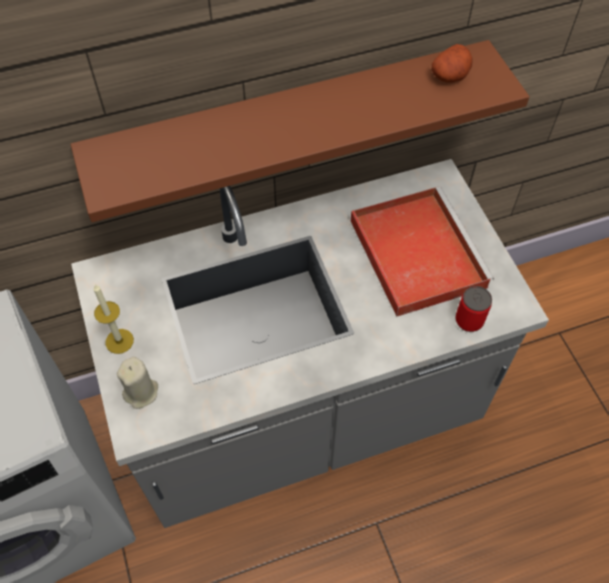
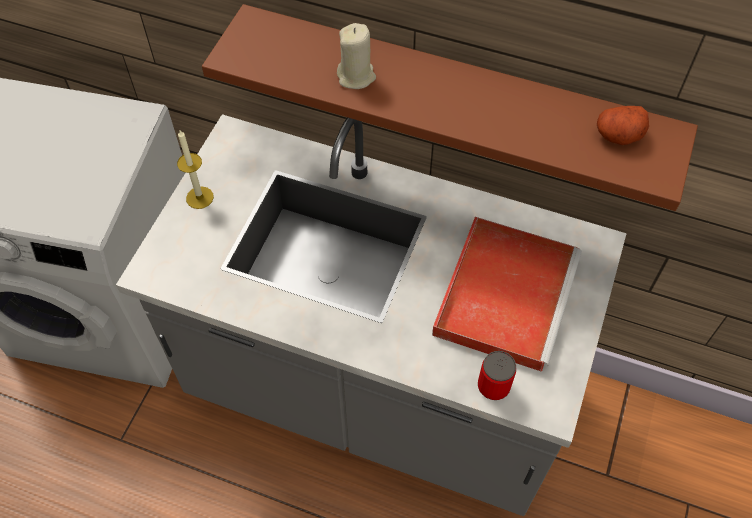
camera: 40 degrees right, 0 degrees up
beige candle [117,357,158,409] -> beige candle moved to [337,23,376,89]

